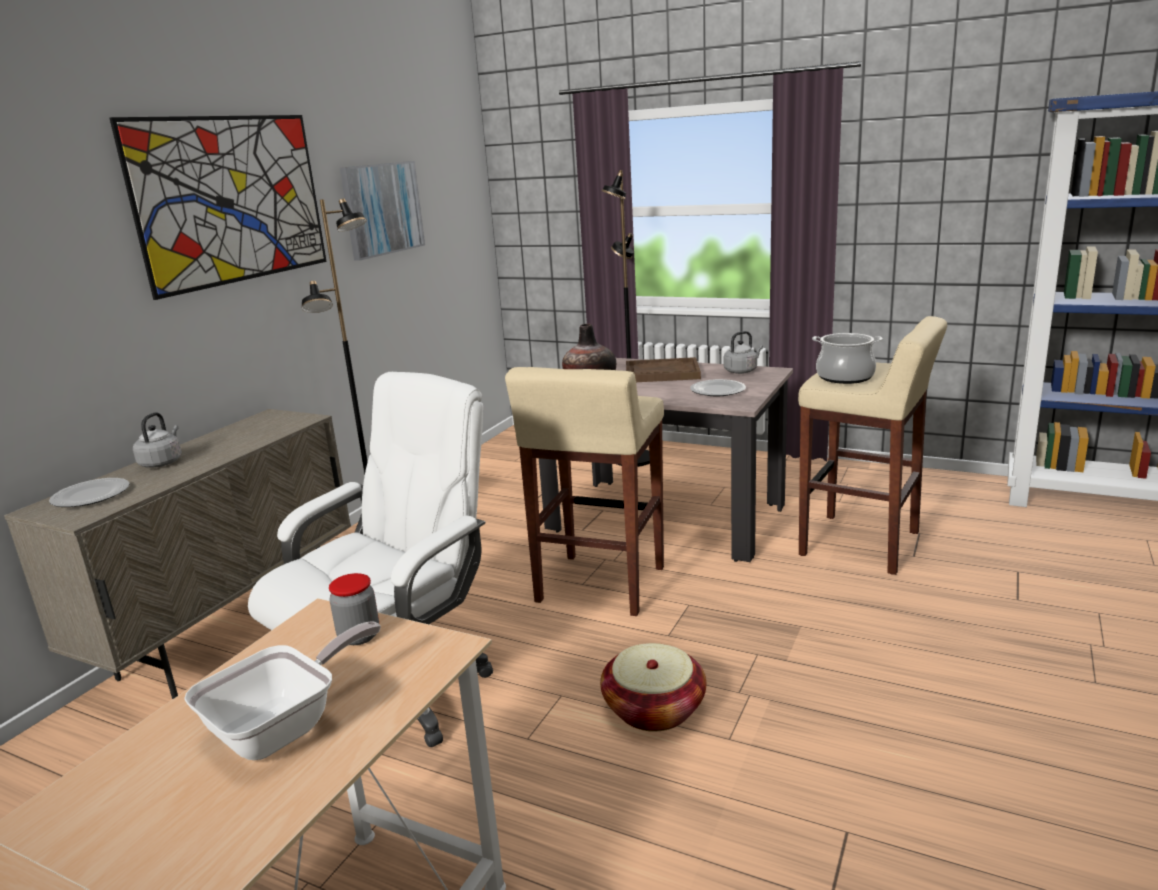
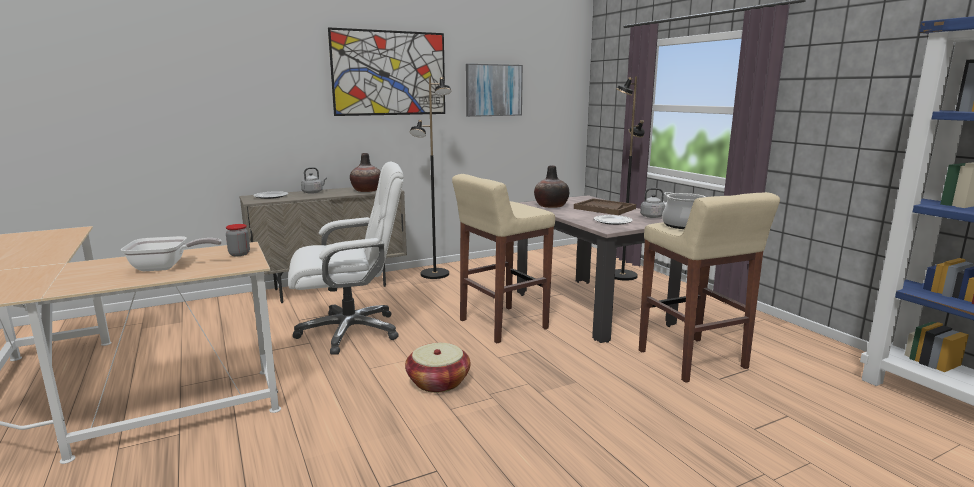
camera: 35 degrees right, 5 degrees down
none -> vase [350,153,381,192]

